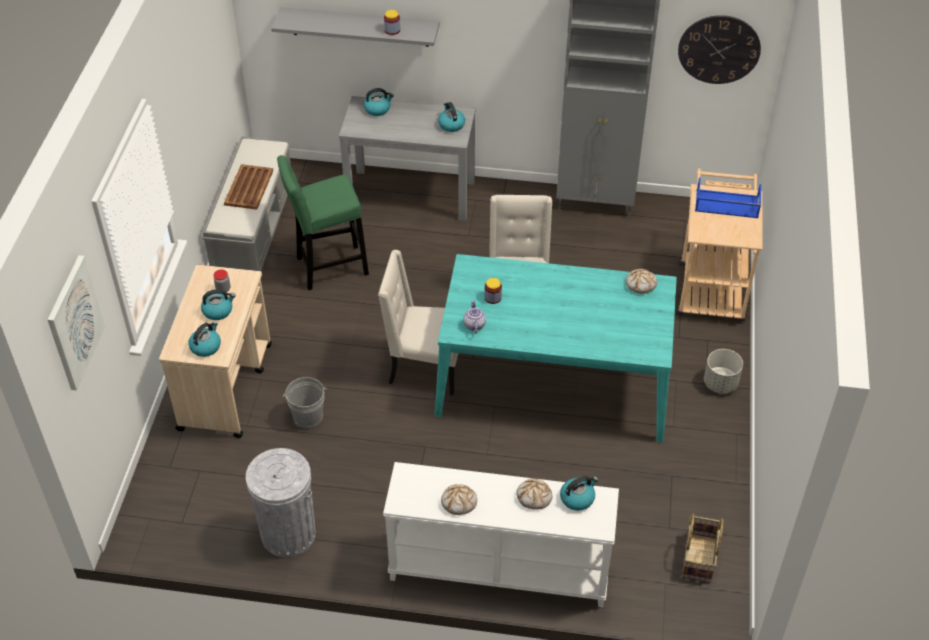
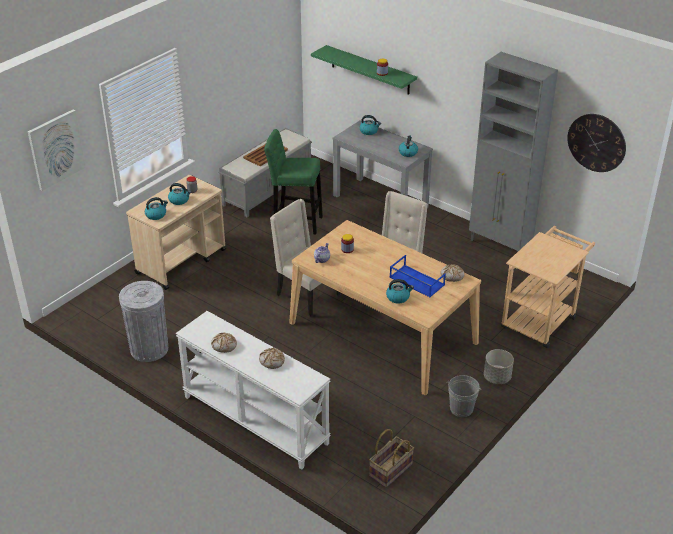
camera: 30 degrees right, 10 degrees down
grey shelf [271,7,440,47] -> green shelf [311,45,417,95]
grey bucket [283,377,327,429] -> grey bucket moved to [446,375,480,417]
turquoise dining table [435,254,677,443] -> beige dining table [289,220,481,395]
kettle [560,476,598,511] -> kettle moved to [386,279,414,304]
blue tray [695,177,761,218] -> blue tray moved to [389,255,446,297]

